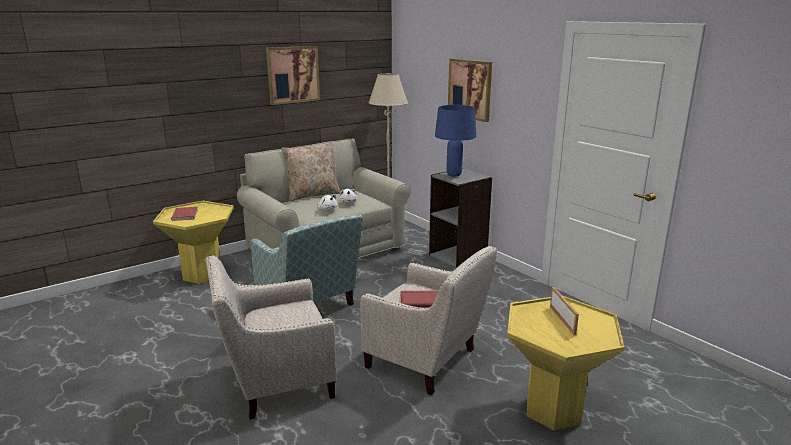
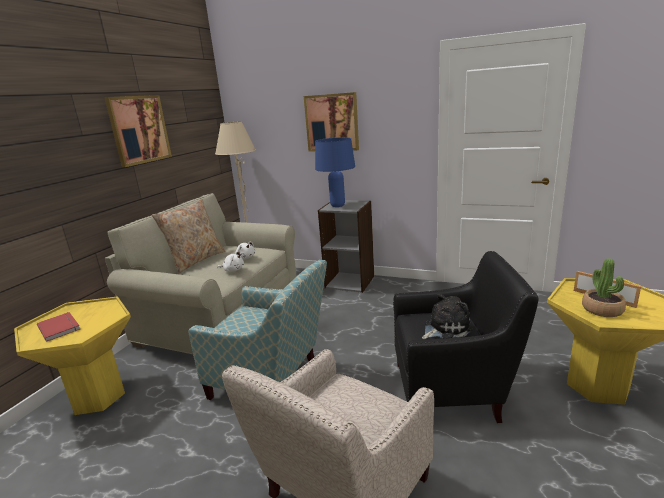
camera: 30 degrees left, 0 degrees up
beige armchair [360,246,497,396] -> black armchair [393,251,538,423]
red book [401,291,438,308] -> plush toy [422,293,473,339]
none -> potted plant [582,258,626,317]

